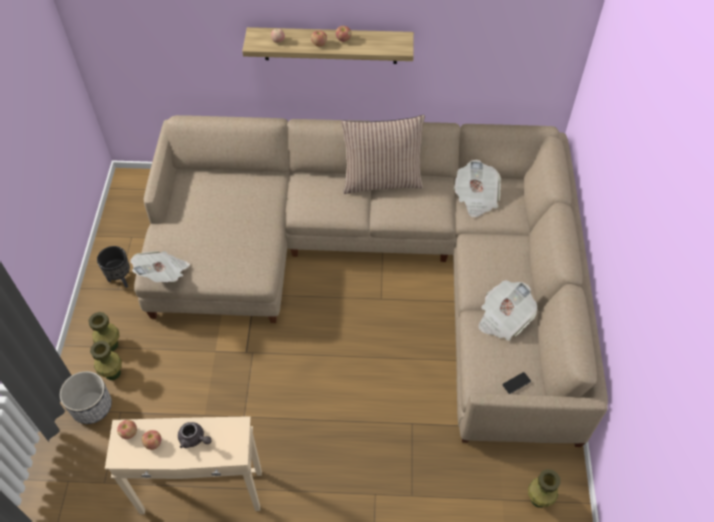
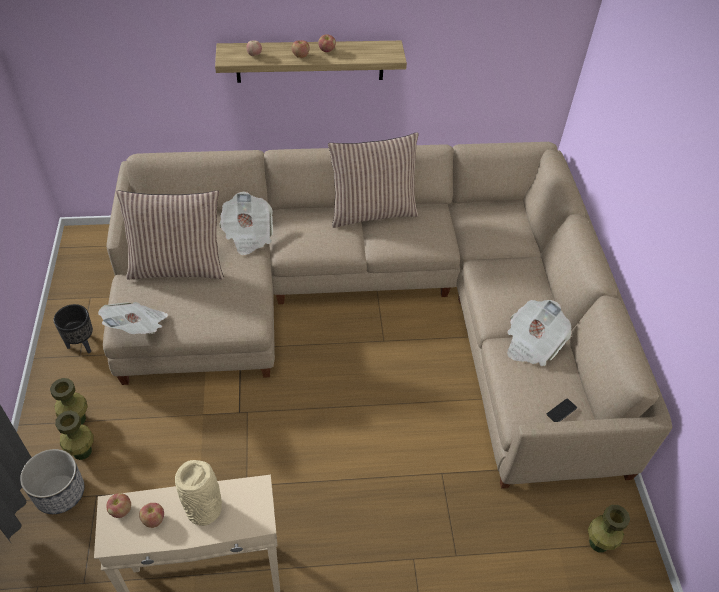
camera: 10 degrees left, 5 degrees down
grey teapot [178,422,212,448] -> beige vase [175,460,222,526]
newspaper [454,160,501,218] -> newspaper moved to [219,192,273,255]
none -> pillow [116,190,224,280]

